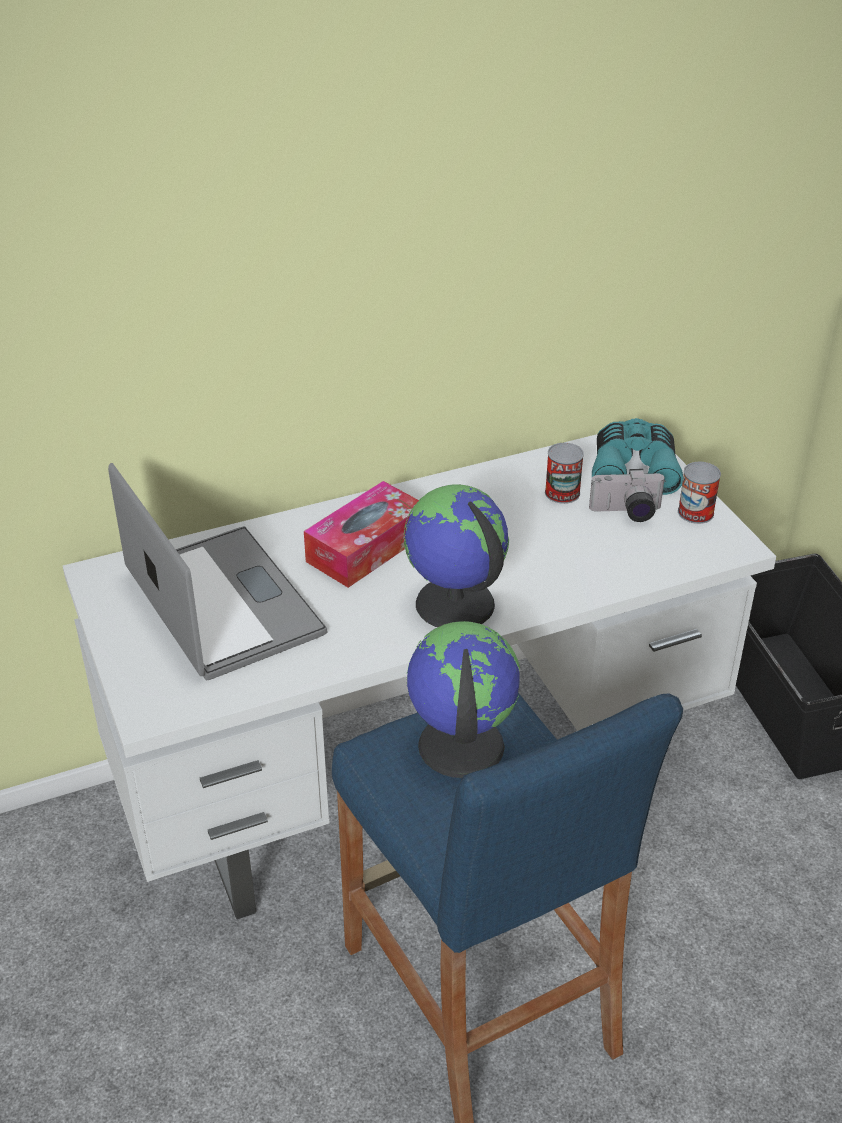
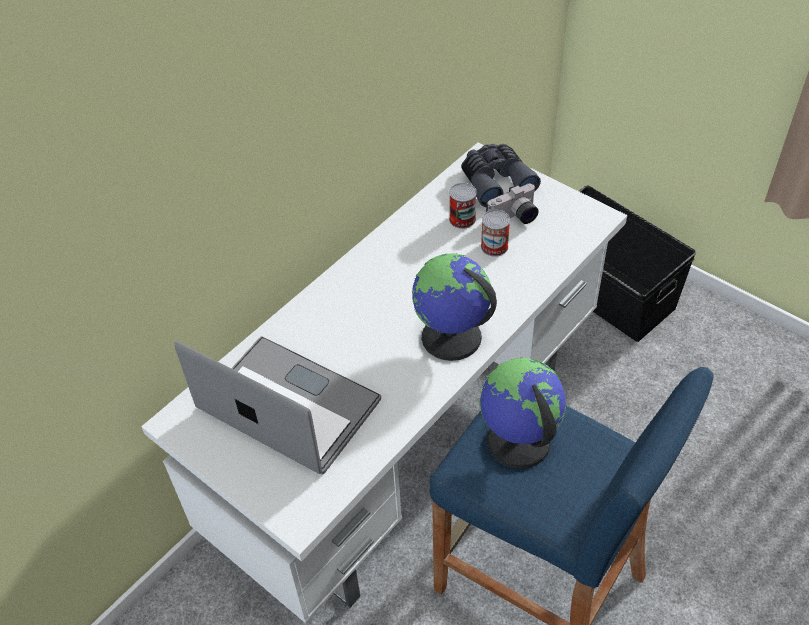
camera: 25 degrees left, 10 degrees up
tissue box [304,481,419,588] -> none
turquoise binoculars [592,418,683,495] -> grey binoculars [461,144,541,207]
can [678,462,721,524] -> can moved to [481,210,510,257]

